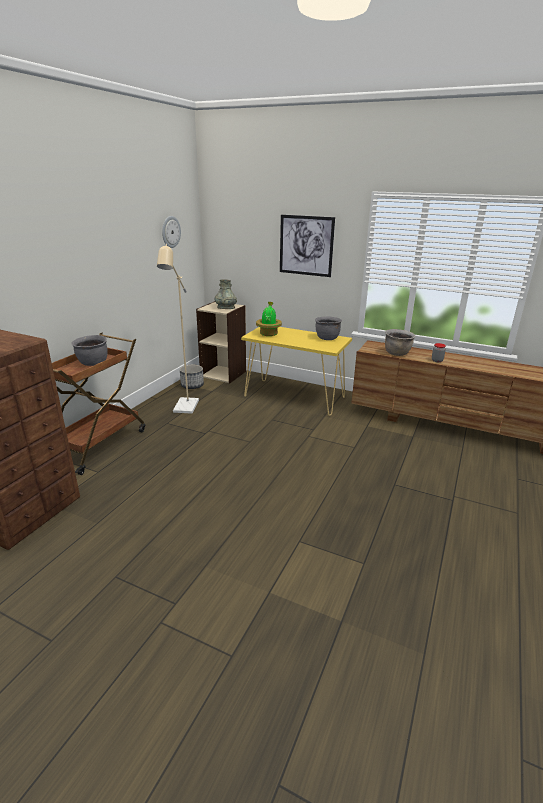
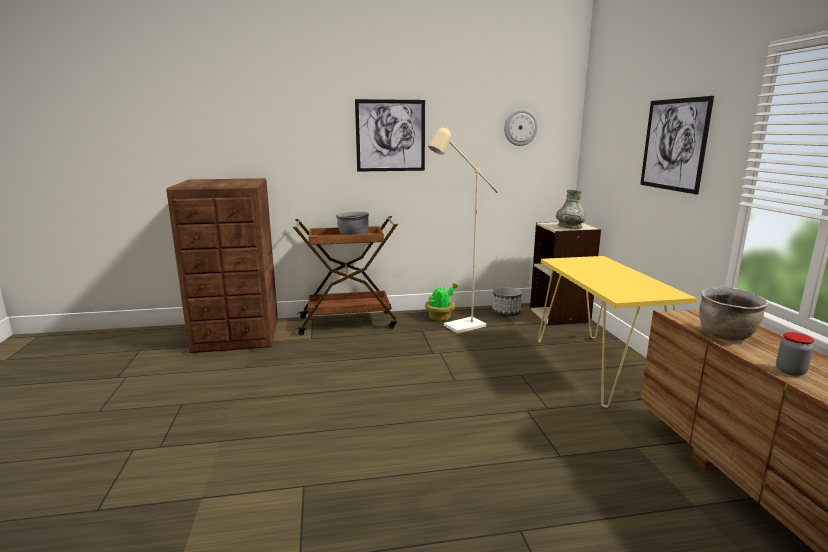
camera: 55 degrees right, 10 degrees down
potted plant [256,302,282,336] -> potted plant moved to [425,283,459,321]
grey cooking pot [315,316,342,340] -> none
none -> picture [355,99,425,172]

